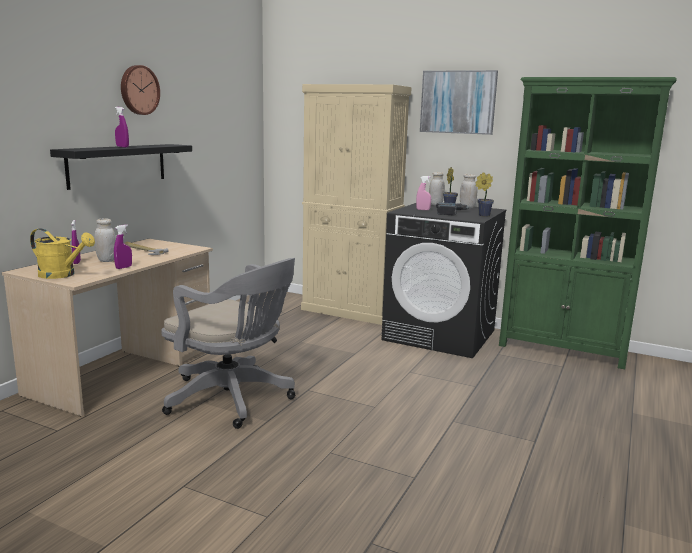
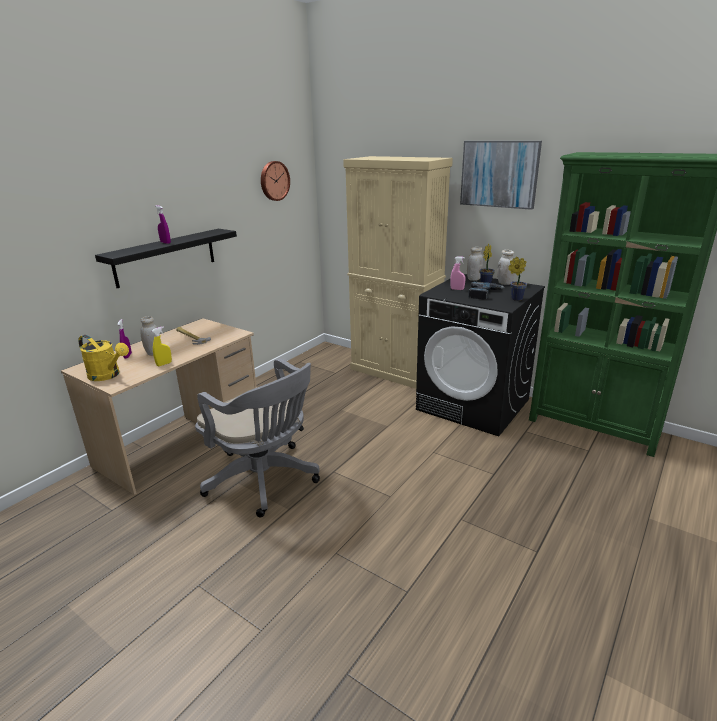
camera: 10 degrees right, 10 degrees up
purple spray bottle [114,225,132,269] -> yellow spray bottle [152,327,172,366]
wall clock [121,65,160,115] -> wall clock moved to [261,161,290,201]

